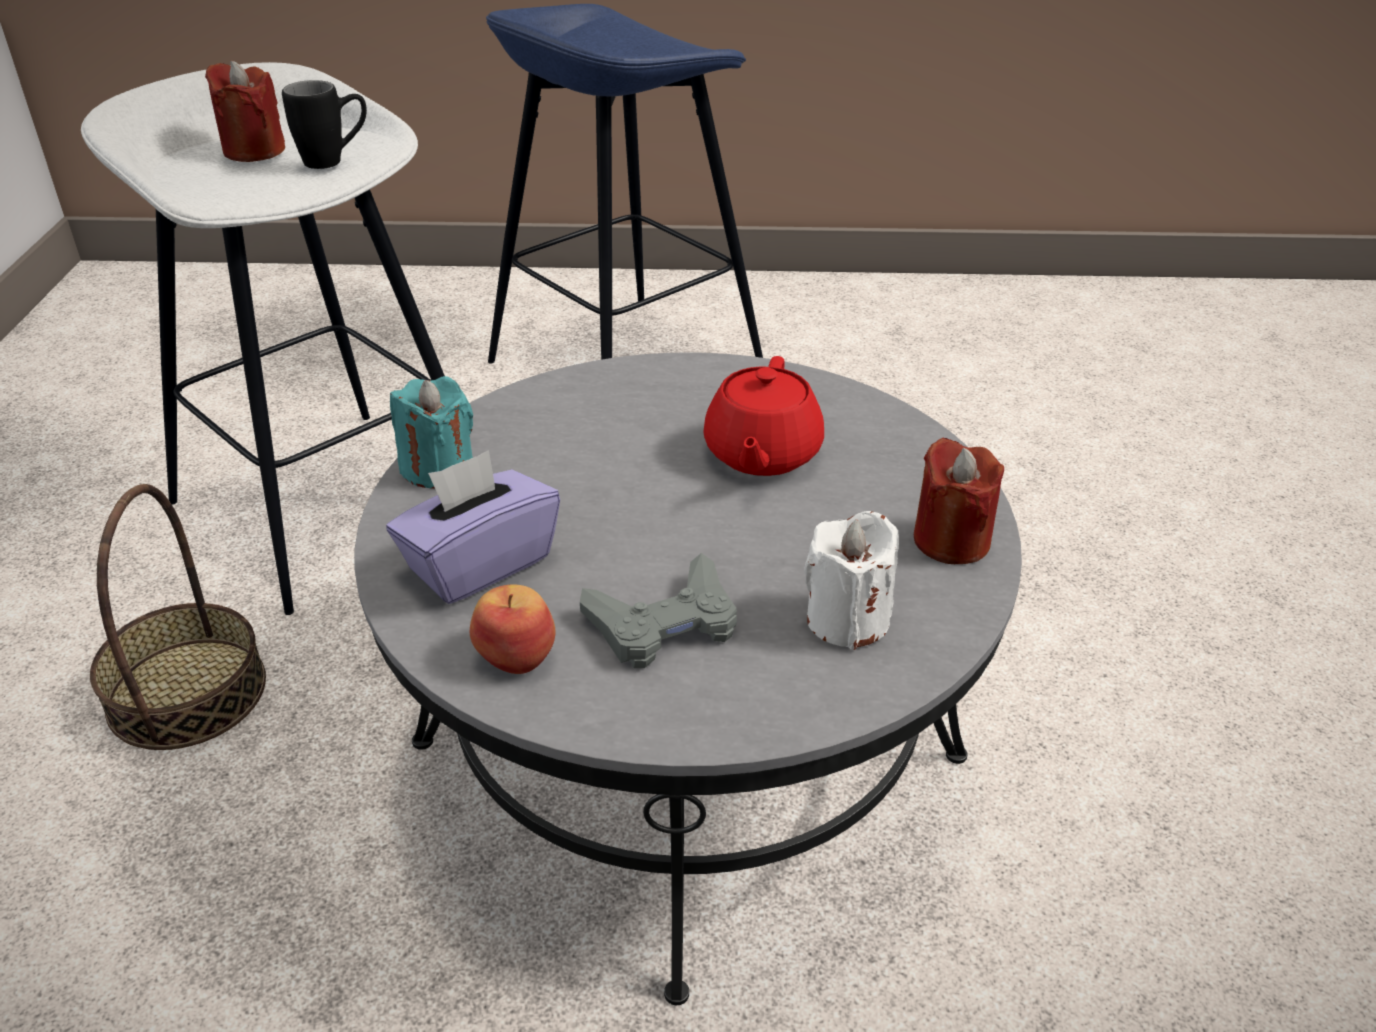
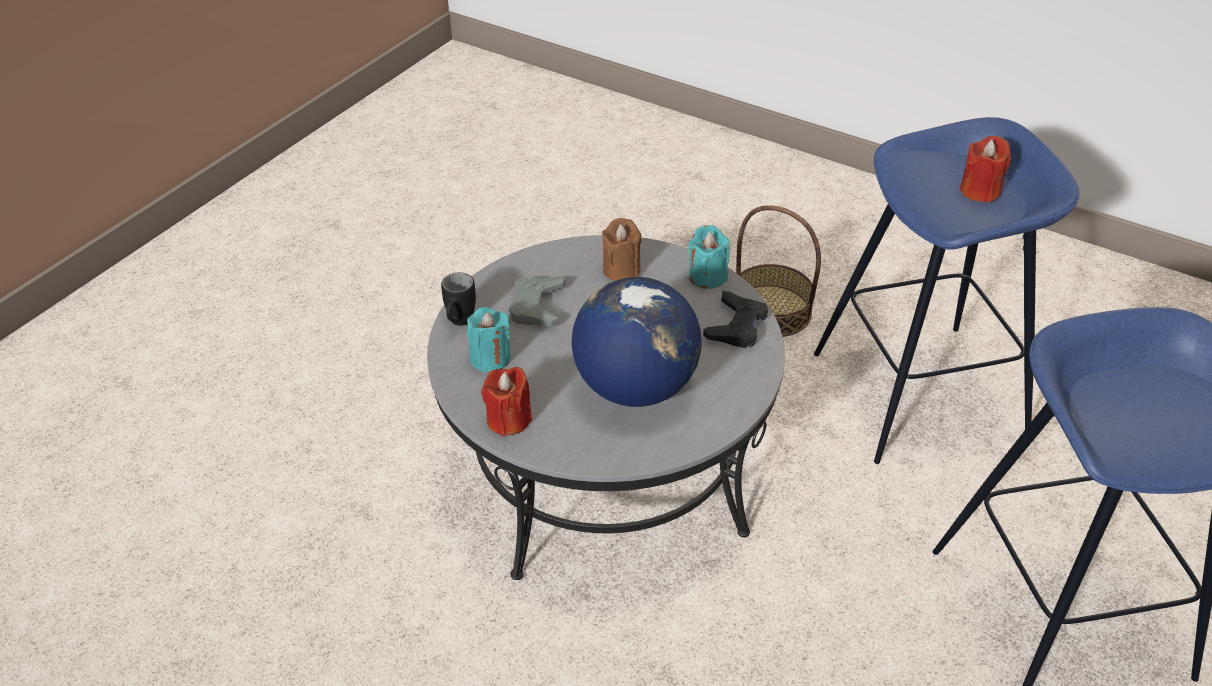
camera: 120 degrees right, 5 degrees up
white stool [81,62,445,615] -> blue stool [814,117,1080,464]
black mug [282,80,367,169] -> black mug moved to [441,272,476,326]
purple tissue box [386,450,560,604] -> brown candle [602,218,642,281]
apple [470,584,555,674] -> none
red teapot [703,356,824,476] -> globe [572,277,701,407]
white candle [804,511,899,650] -> turquoise candle [467,307,511,372]
none -> black game controller [703,291,768,348]

